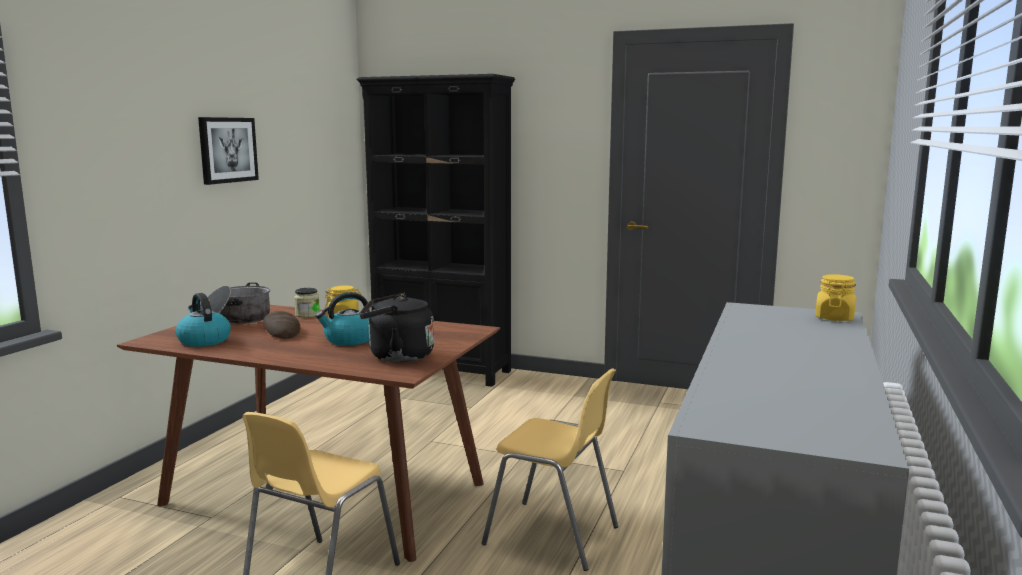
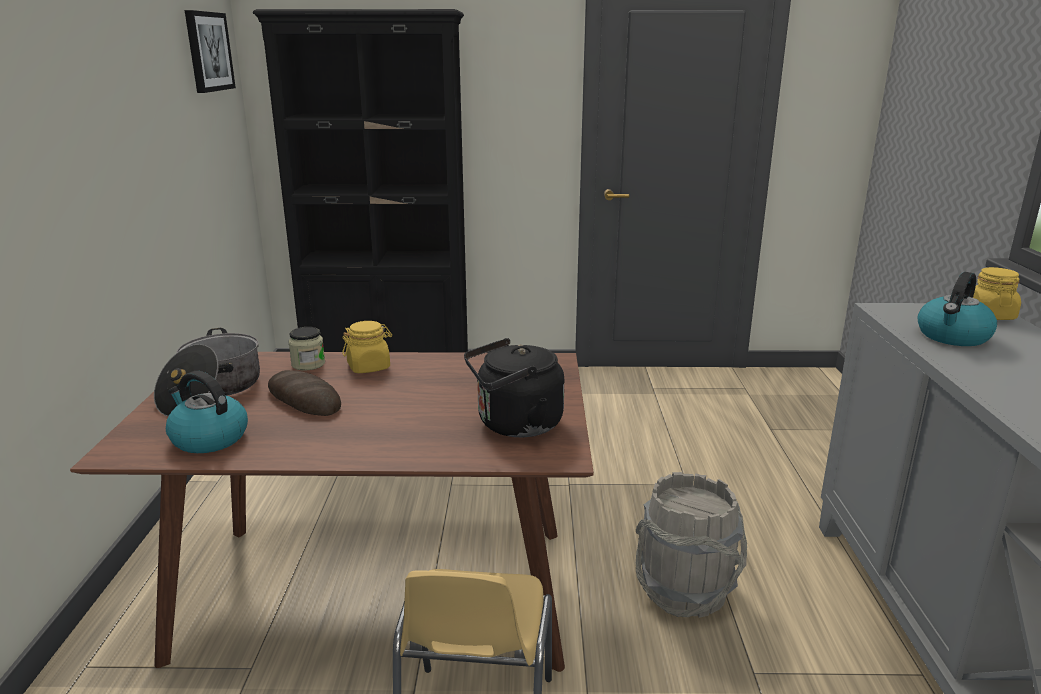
camera: 20 degrees left, 10 degrees up
picture [198,117,259,185] -> picture moved to [185,10,236,93]
kettle [316,292,369,346] -> kettle moved to [918,272,997,346]
yellow chair [482,368,619,571] -> grey bucket [636,472,747,618]

